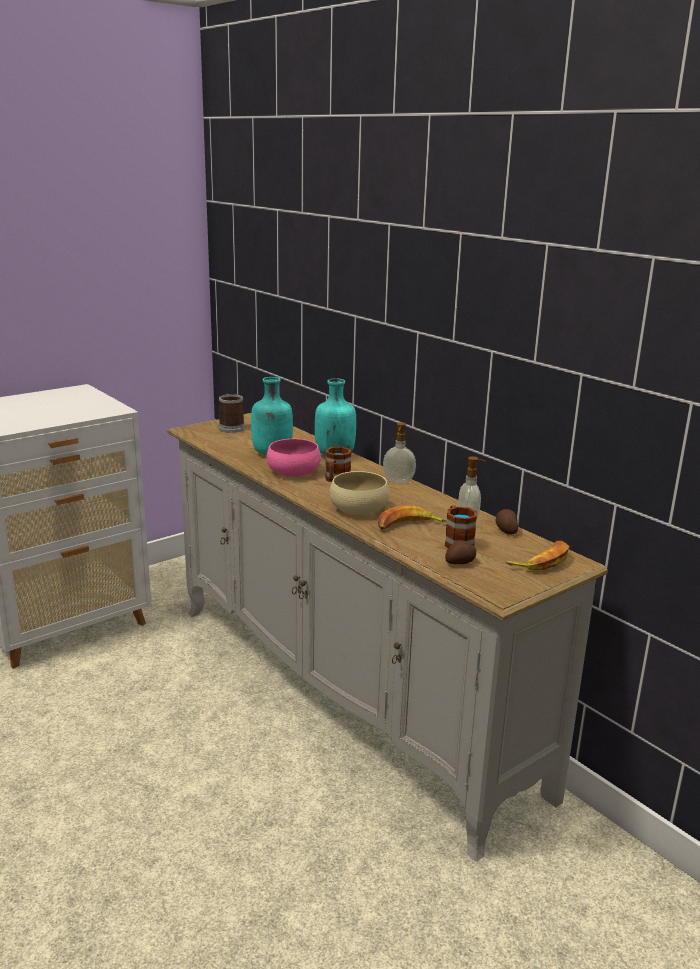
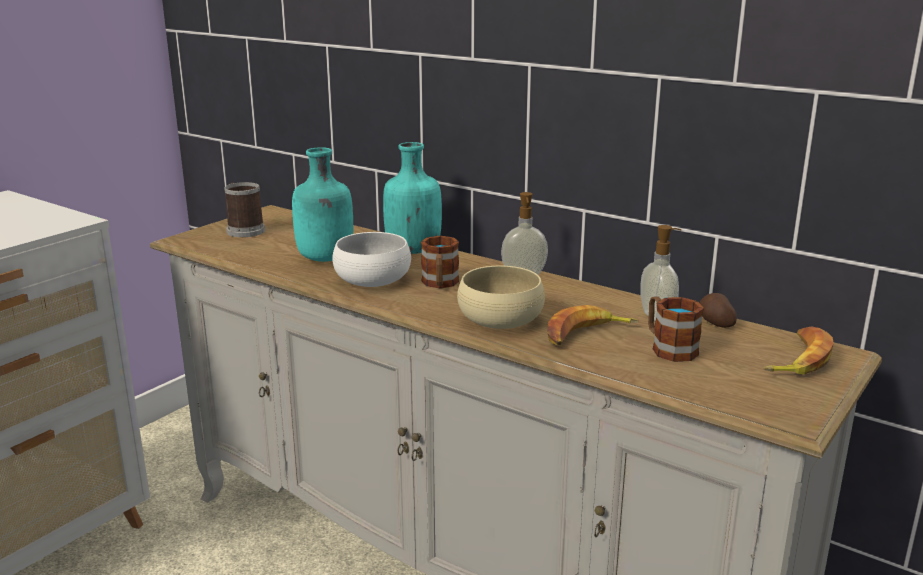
camera: 15 degrees left, 0 degrees up
pink bowl [267,439,321,477] -> white bowl [332,232,411,287]
potato [445,540,476,564] -> none

